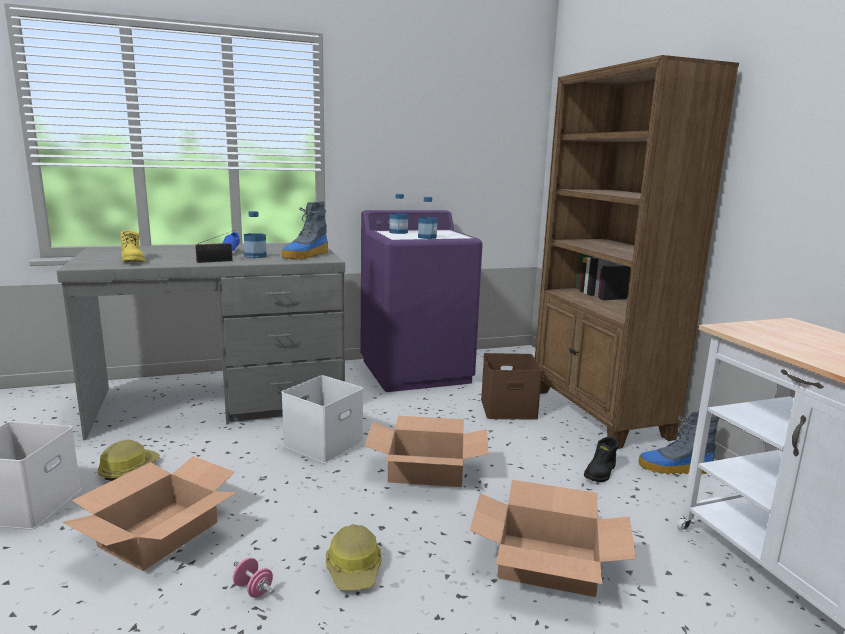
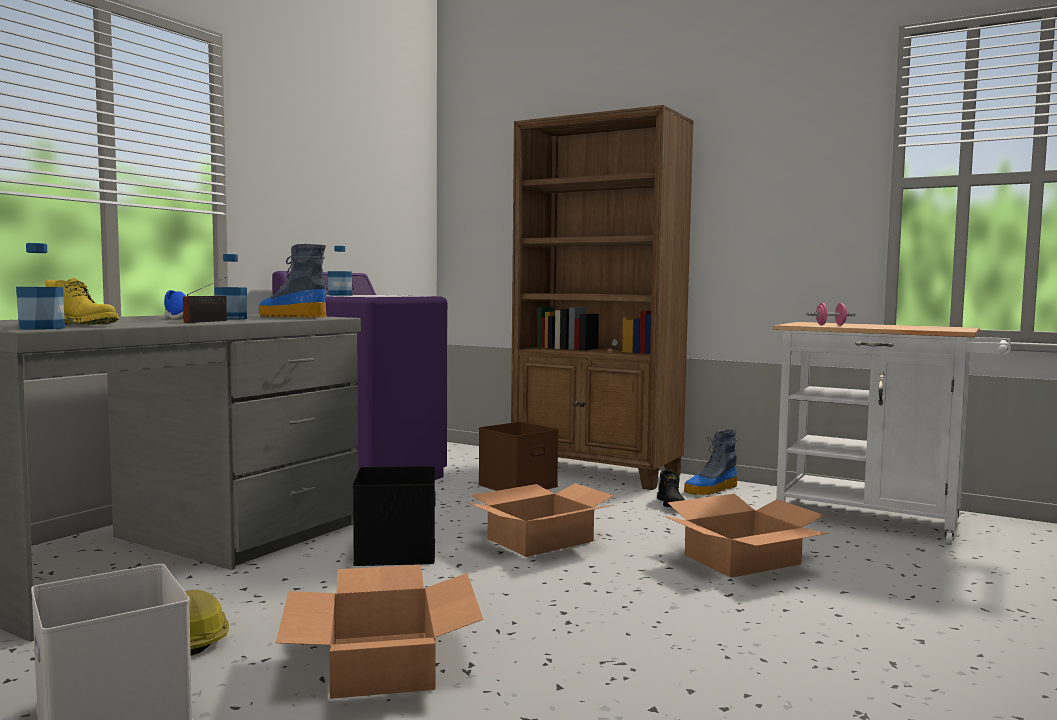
camera: 40 degrees left, 10 degrees down
pink dumbbell [233,558,274,598] -> pink dumbbell moved to [806,303,856,326]
white storage box [281,375,363,463] -> black storage box [353,466,435,566]
boot [282,201,328,260] -> boot turned 135 degrees clockwise [259,244,327,318]
hard hat [326,524,381,590] -> none
bottle [418,197,438,239] -> bottle moved to [16,243,65,330]

